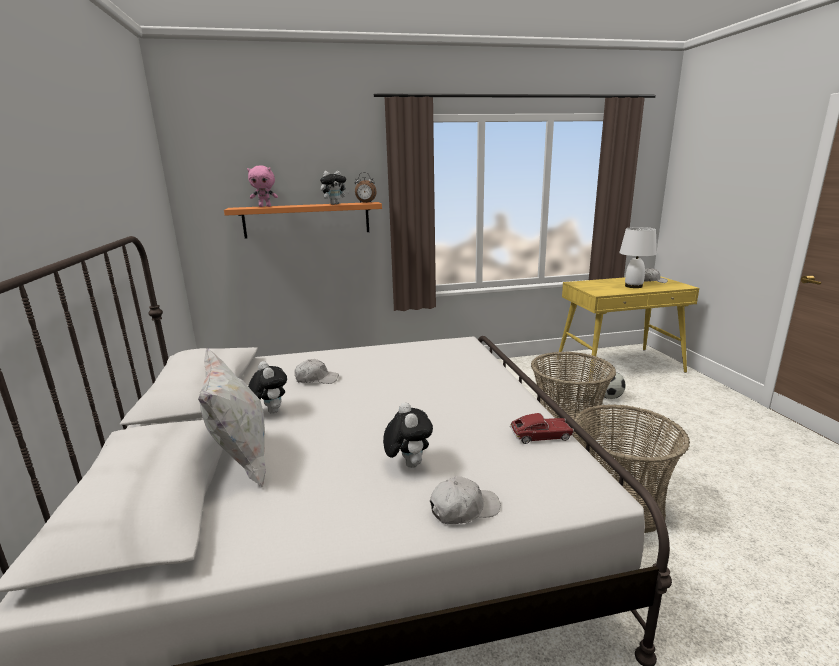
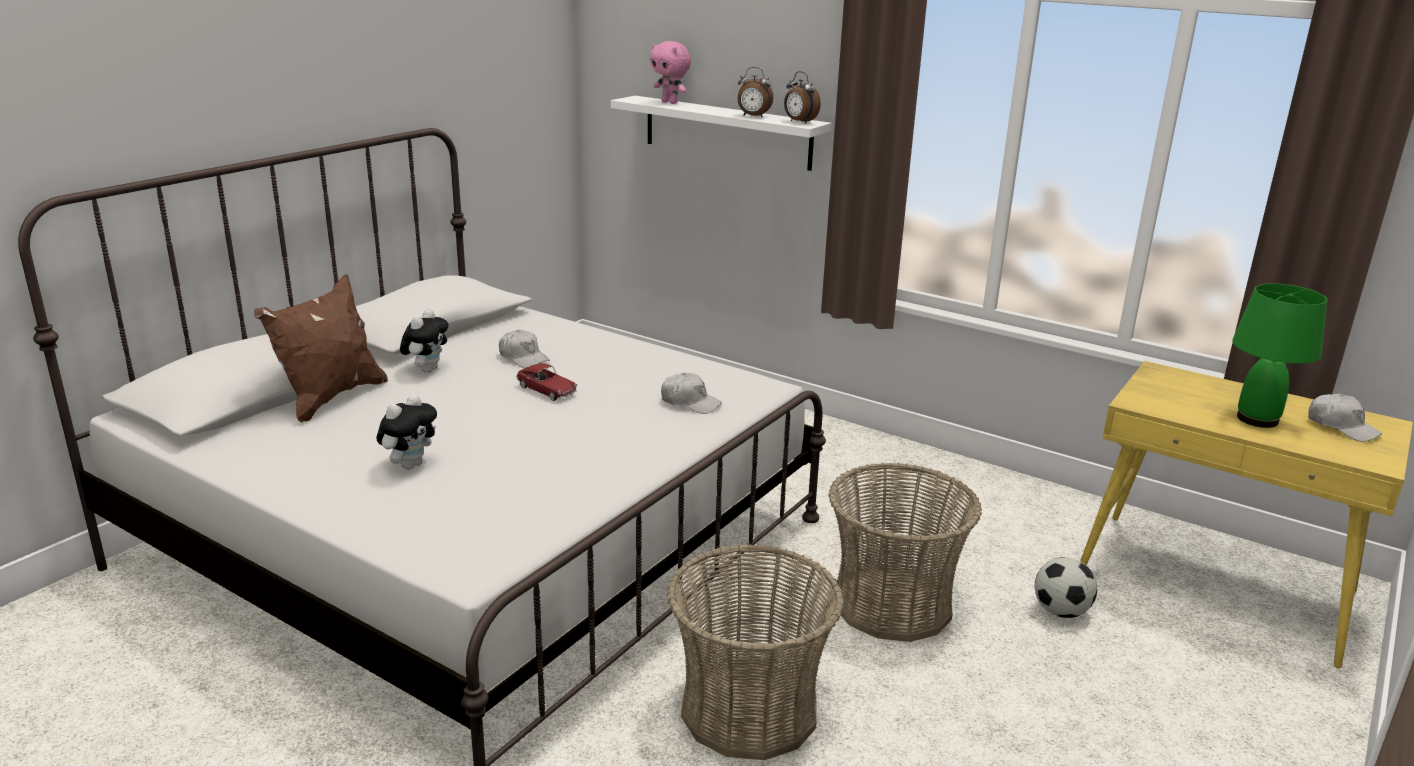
camera: 45 degrees right, 5 degrees up
white pillow [198,348,266,487] -> brown pillow [254,274,388,422]
orange shelf [224,202,382,239] -> white shelf [611,96,831,171]
plush toy [320,171,349,205] -> alarm clock [738,67,773,117]
white cap [430,476,500,524] -> white cap moved to [661,372,722,414]
toy car [510,413,574,444] -> toy car moved to [516,363,577,401]
white table lamp [619,227,657,288] -> green table lamp [1232,283,1327,428]

